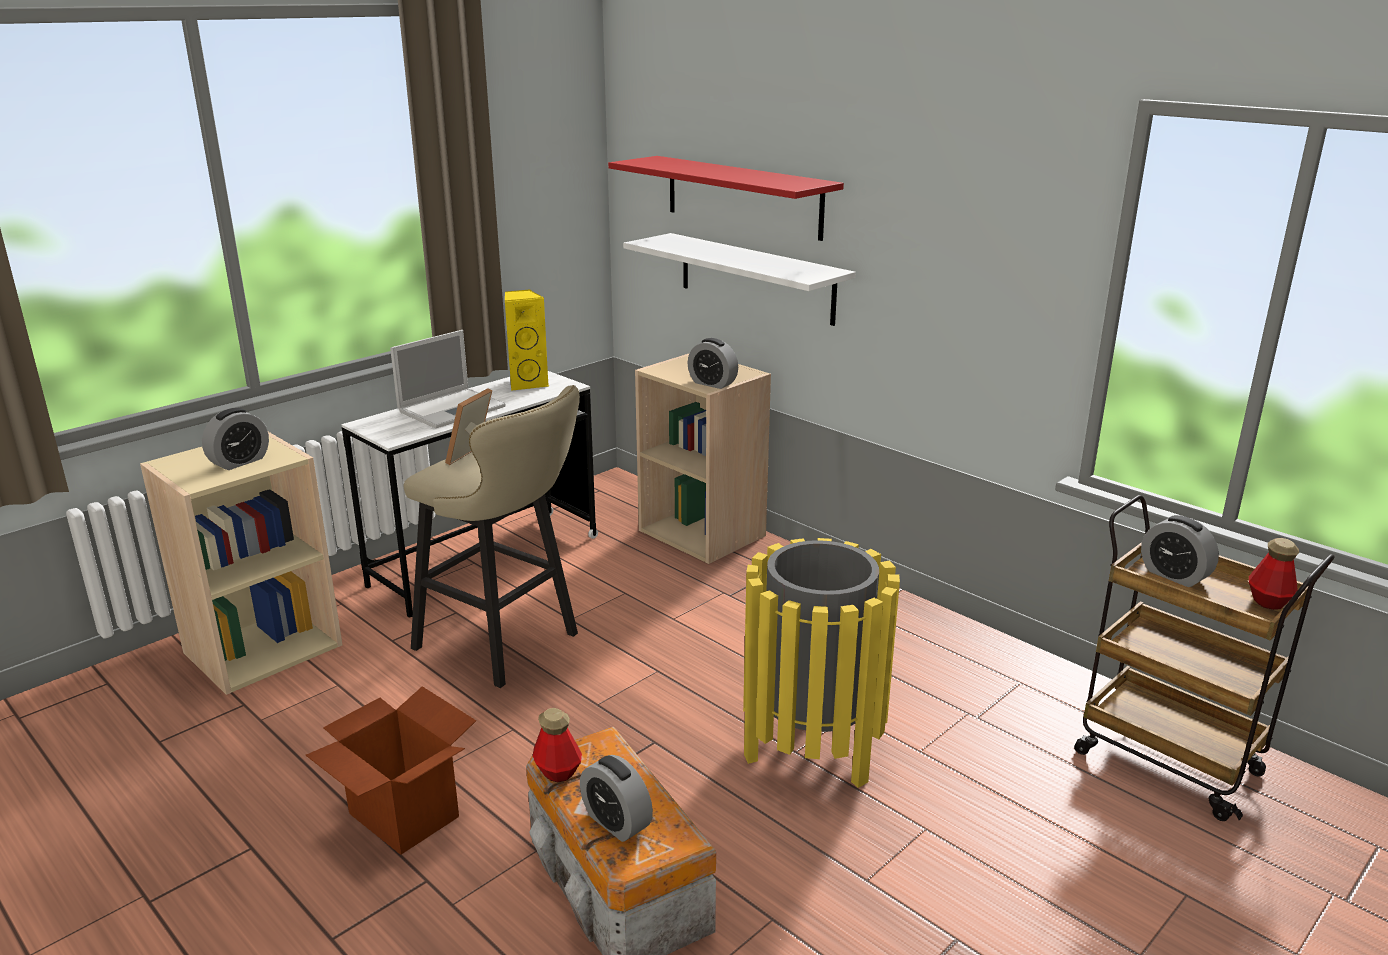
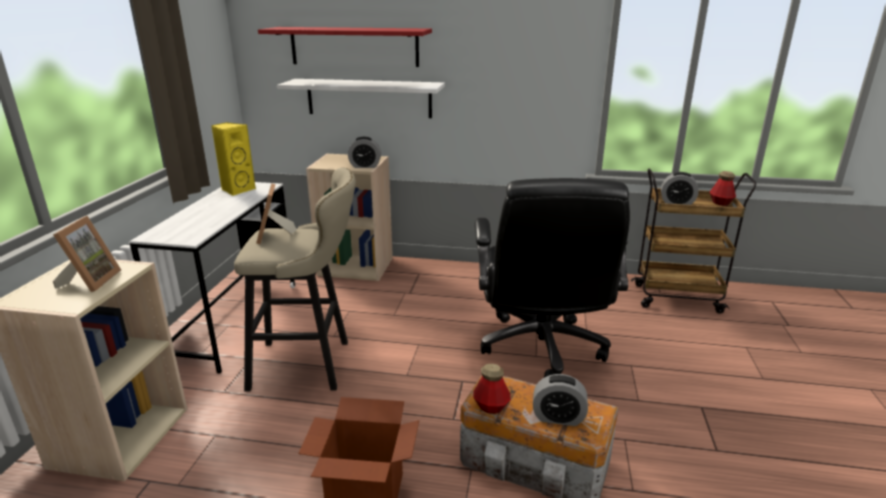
camera: 35 degrees left, 0 degrees up
alarm clock [202,408,269,470] -> picture frame [53,216,121,292]
laptop [390,330,506,429] -> none
yellow trash can [743,538,900,788] -> black office chair [475,178,630,377]

